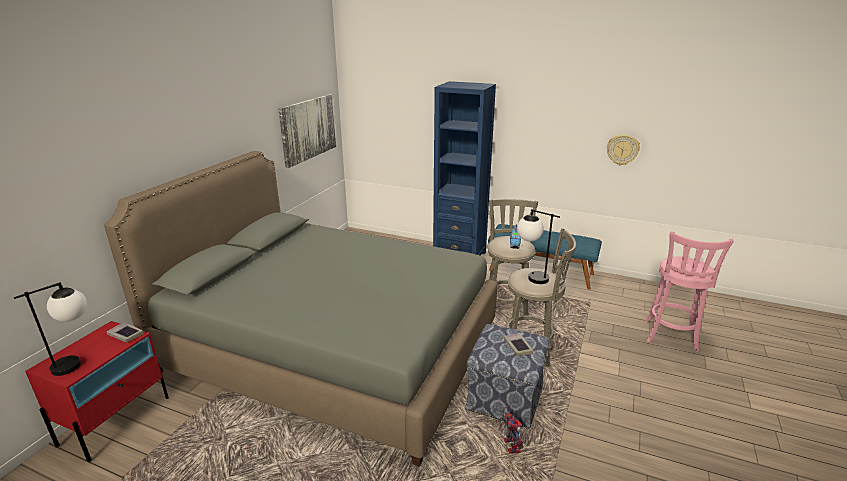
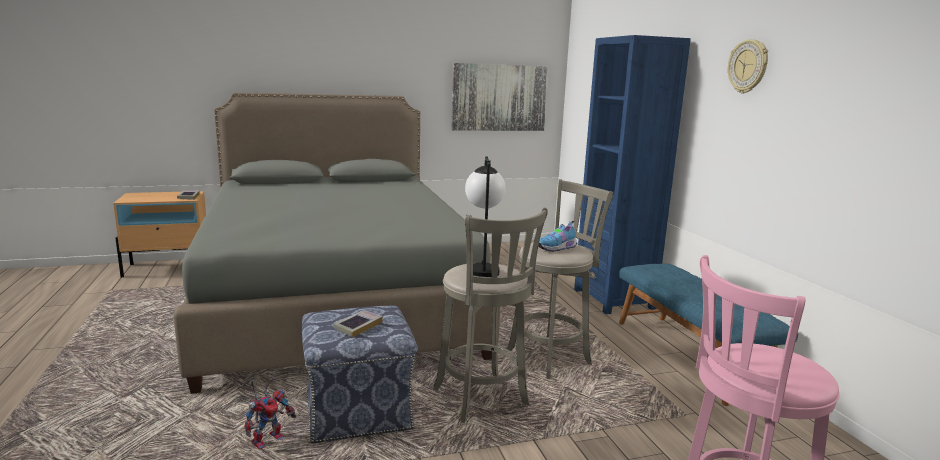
camera: 50 degrees right, 10 degrees down
table lamp [14,282,87,376] -> none
red nightstand [25,321,169,462] -> beige nightstand [113,191,206,277]
wall clock [607,135,640,165] -> wall clock moved to [728,39,768,94]

